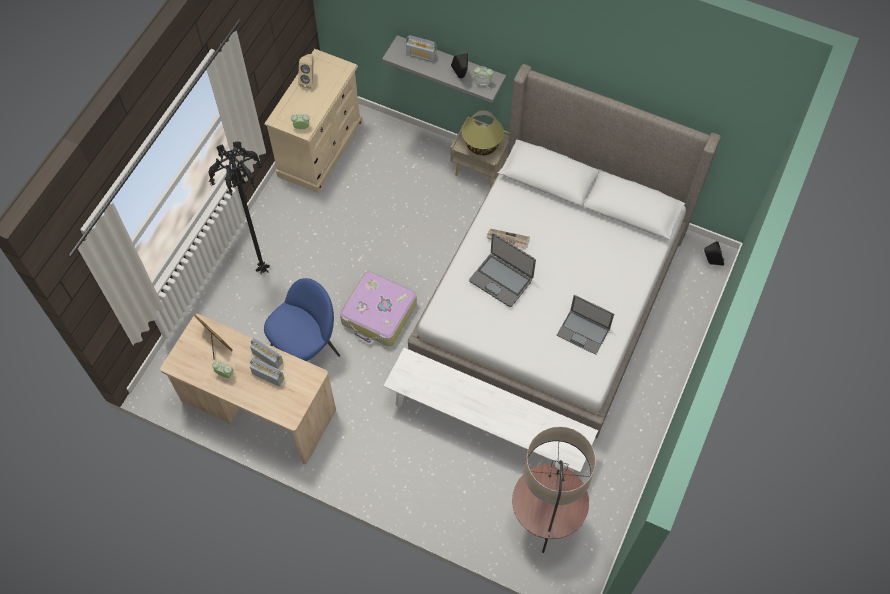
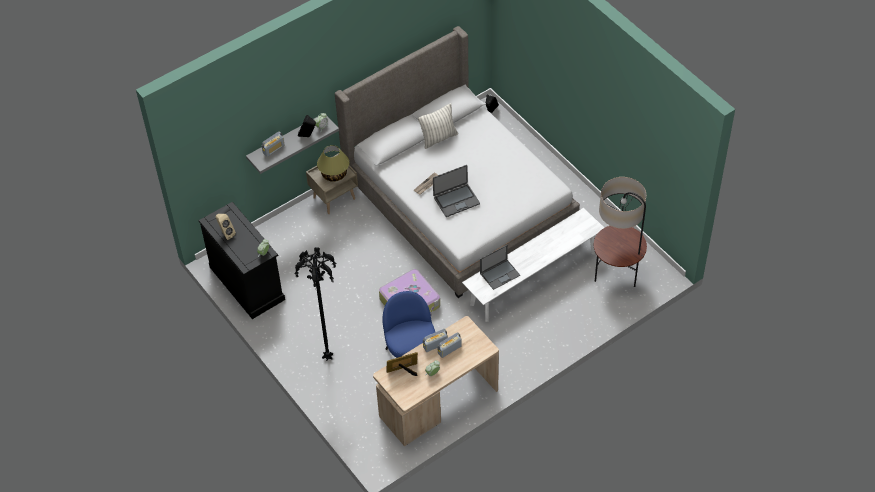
camera: 60 degrees left, 10 degrees down
beige dresser [264,49,363,193] -> black dresser [199,202,285,319]
laptop [556,295,614,355] -> laptop moved to [480,245,520,290]
none -> pillow [418,103,458,149]

